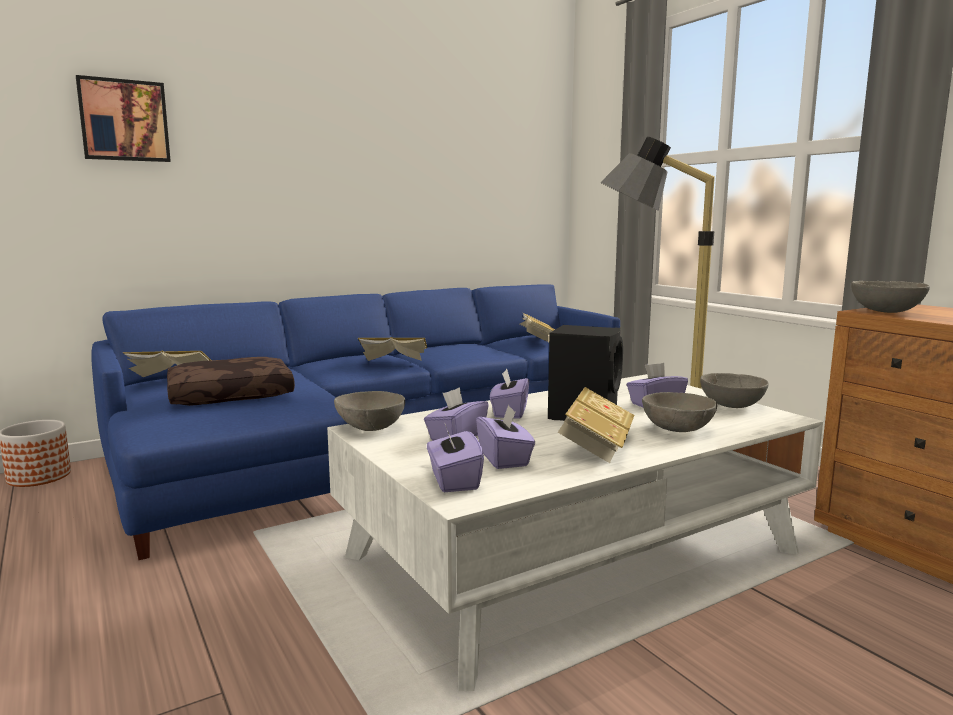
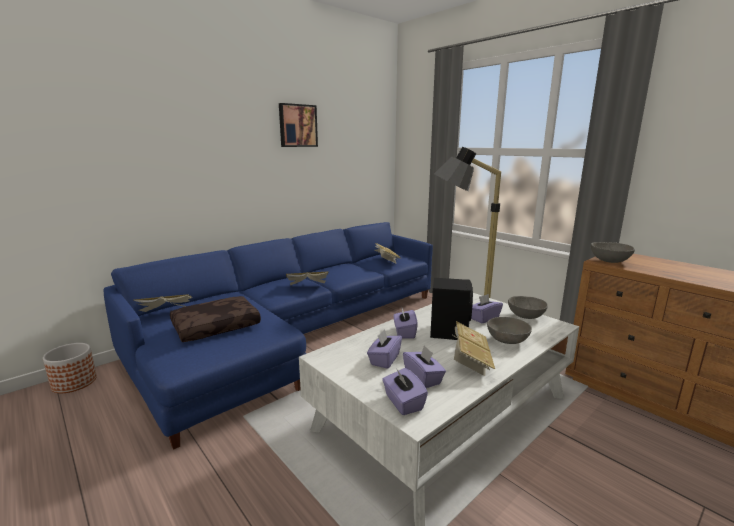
camera: 10 degrees left, 5 degrees up
picture [76,75,171,162] -> picture moved to [279,103,318,147]
grey bowl [334,391,405,431] -> none

